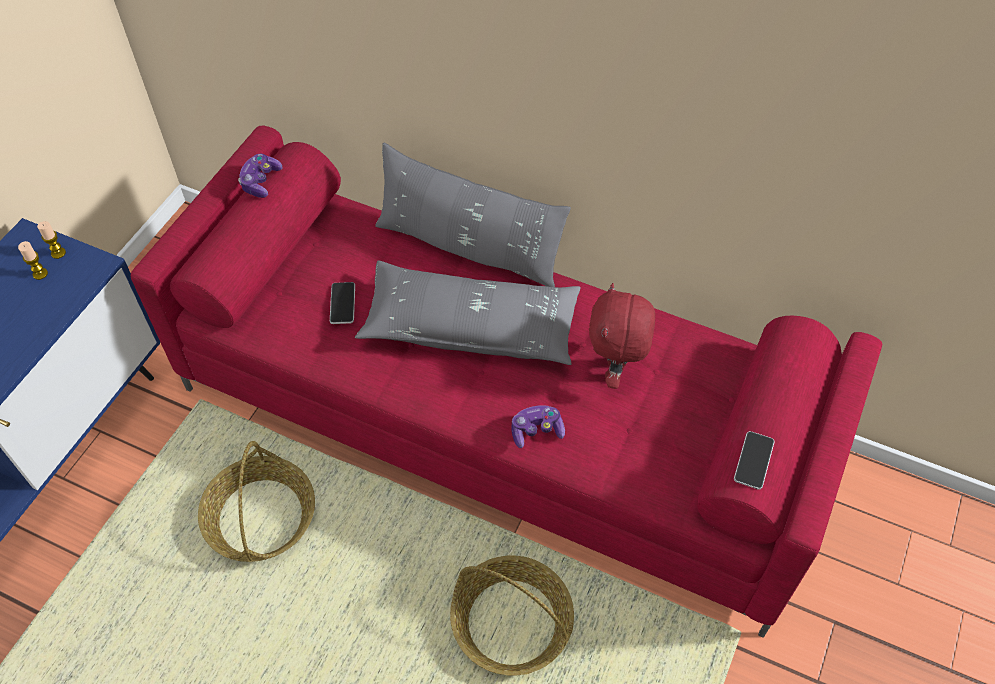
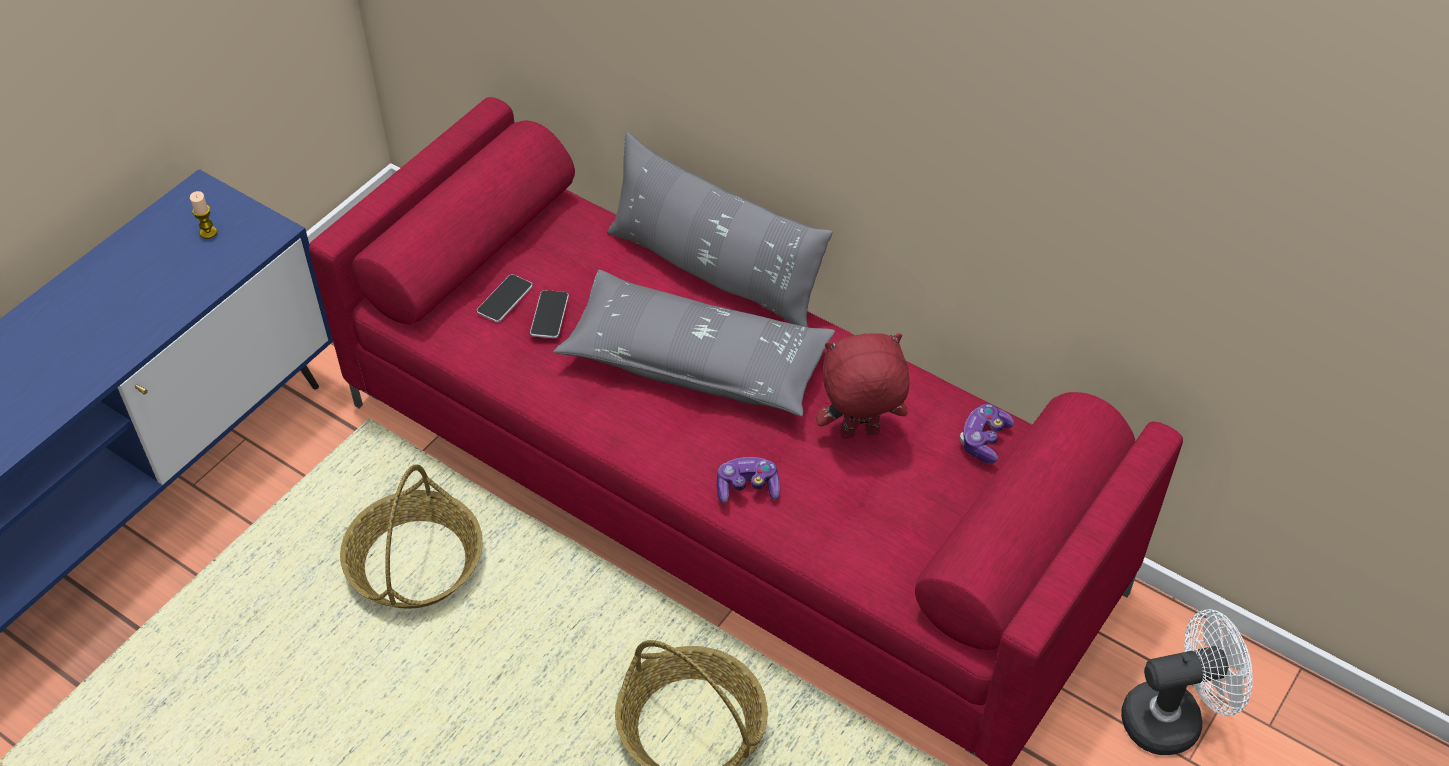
camera: 10 degrees right, 5 degrees down
candle [37,221,66,259] -> none
game controller [238,154,283,198] -> game controller moved to [960,404,1014,464]
red plush toy [589,283,655,389] -> red plush toy turned 60 degrees clockwise [816,333,909,438]
phone [734,431,775,490] -> phone moved to [477,274,533,322]
none -> white fan [1121,609,1253,755]

